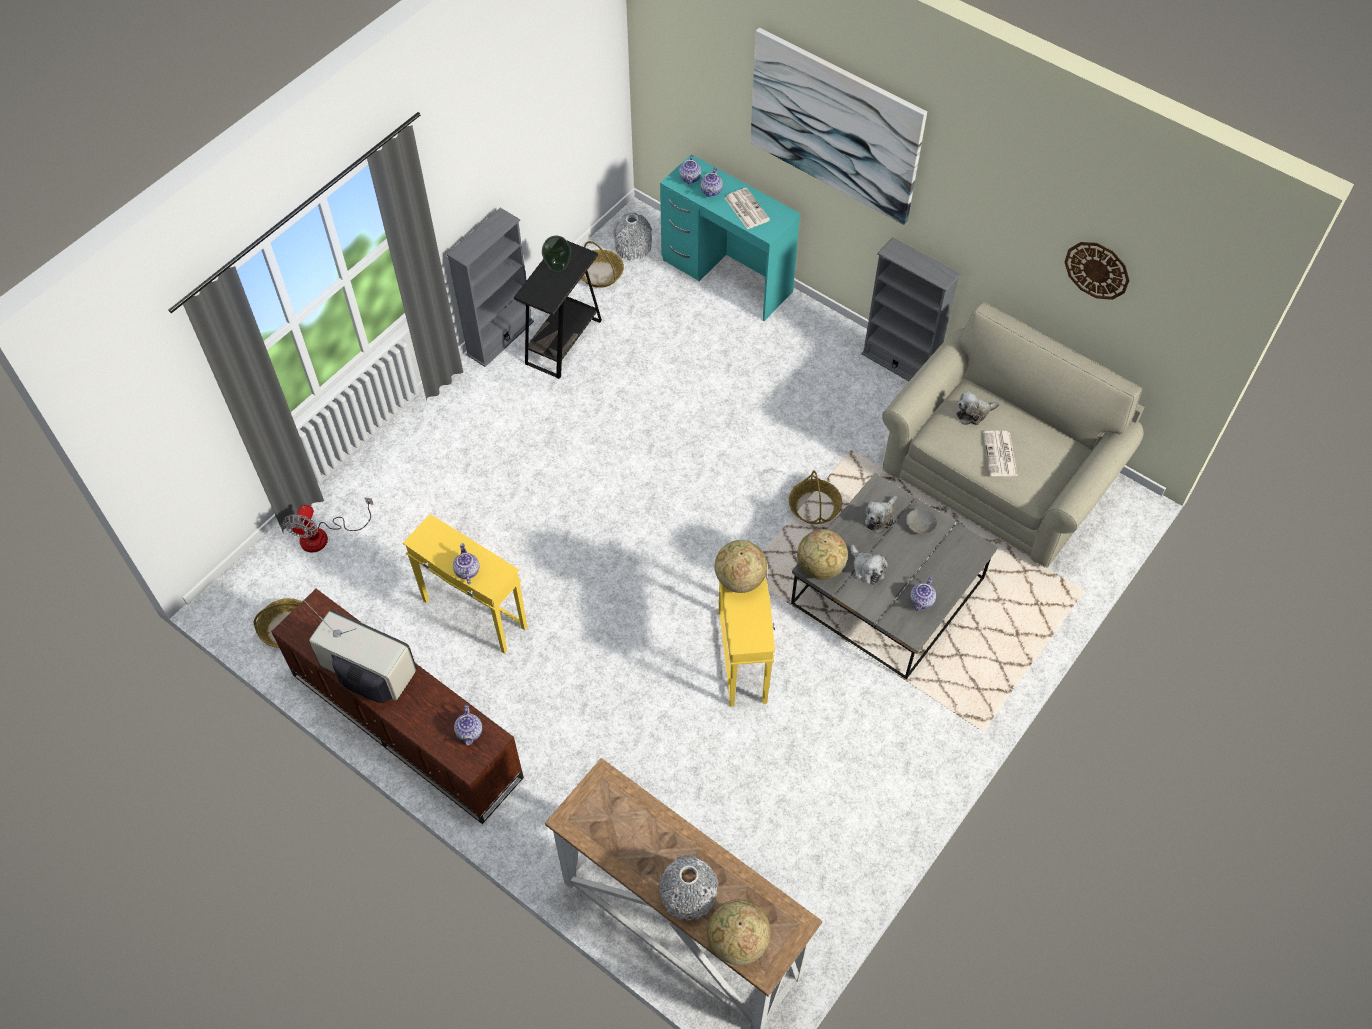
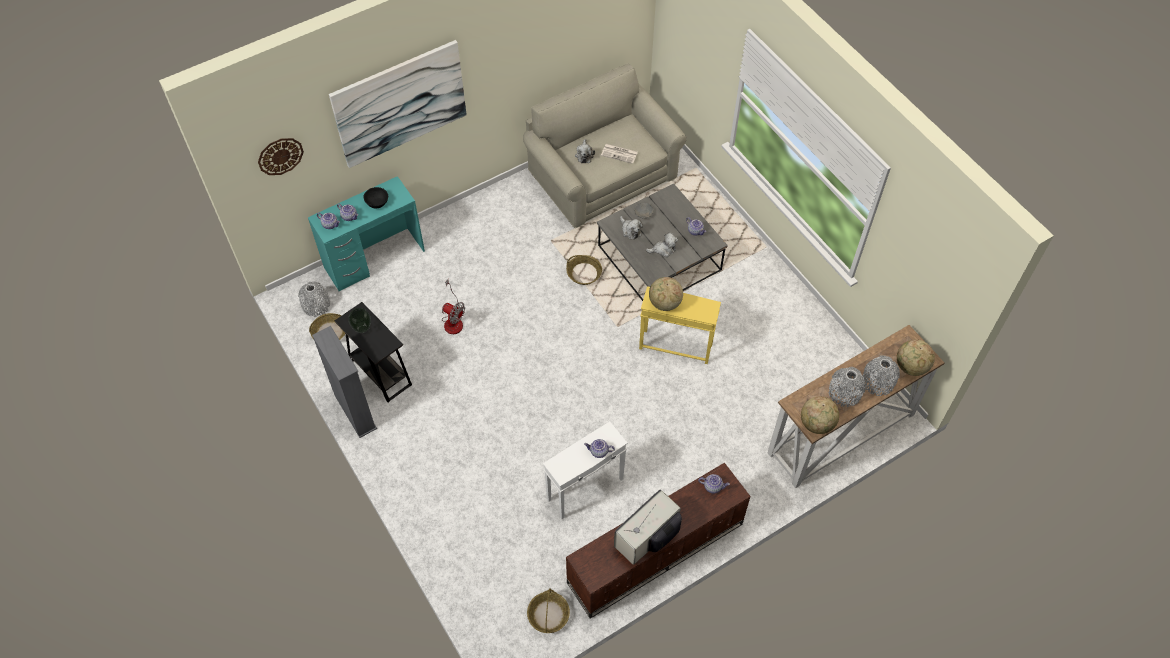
camera: 70 degrees left, 0 degrees up
fan [283,498,374,552] -> fan moved to [442,279,465,334]
yellow side table [403,514,527,654] -> white side table [543,421,627,519]
newspaper [725,188,770,229] -> black bowl [363,187,388,208]
globe [797,529,848,580] -> globe moved to [801,396,839,434]
grey bookcase [861,237,961,381] -> none
wall clock [1065,242,1130,300] -> wall clock moved to [258,138,304,175]
none -> grey vase [829,367,866,407]

